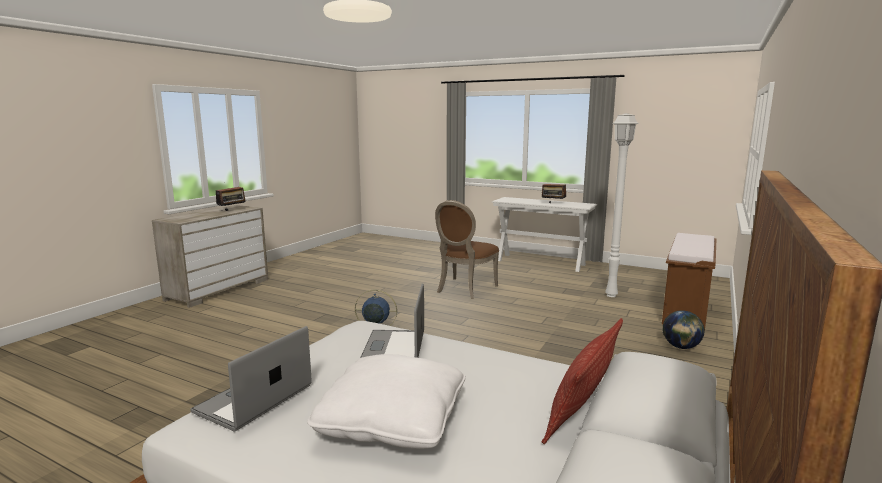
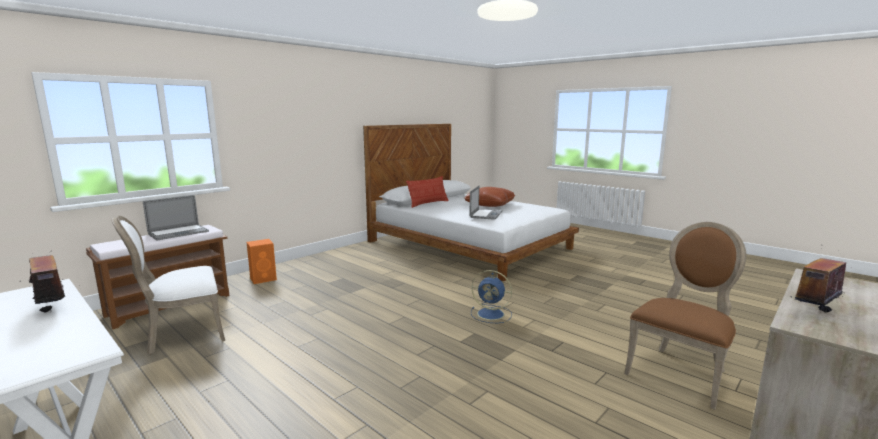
camera: 165 degrees left, 0 degrees up
laptop [190,326,312,432] -> laptop moved to [143,195,209,241]
white pillow [307,354,466,449] -> brown pillow [464,187,515,207]
brown chair [435,200,499,299] -> brown chair moved to [624,222,746,410]
white floor lamp [605,113,639,297] -> white chair [111,216,225,354]
globe [663,310,704,349] -> orange speaker [247,239,277,284]

